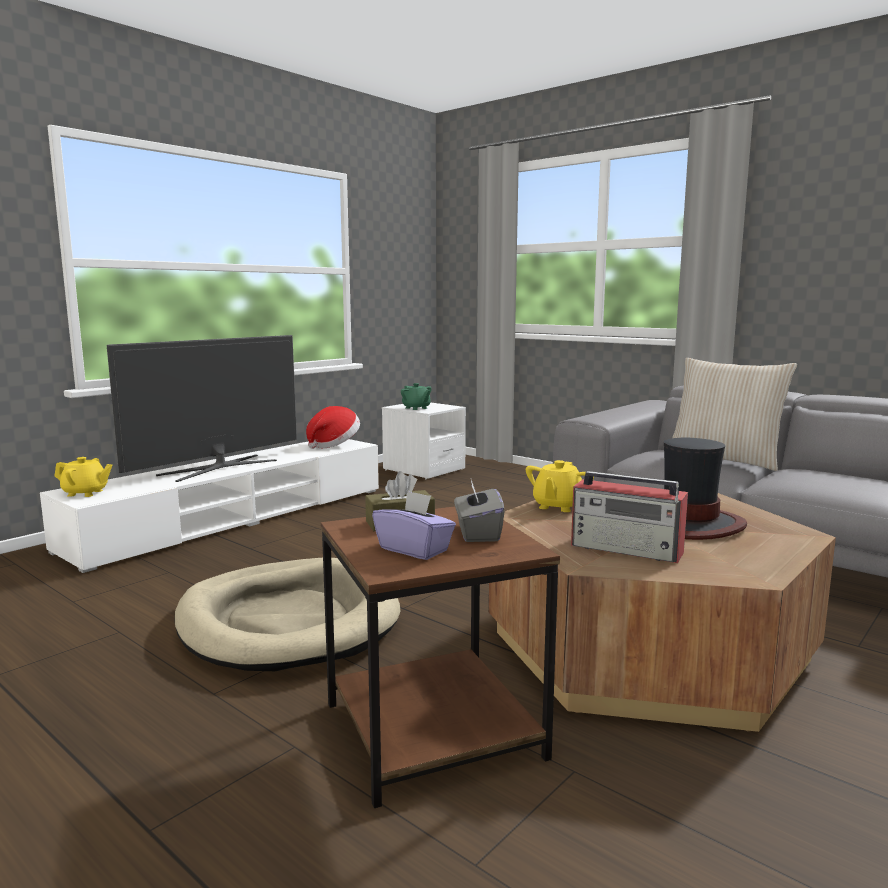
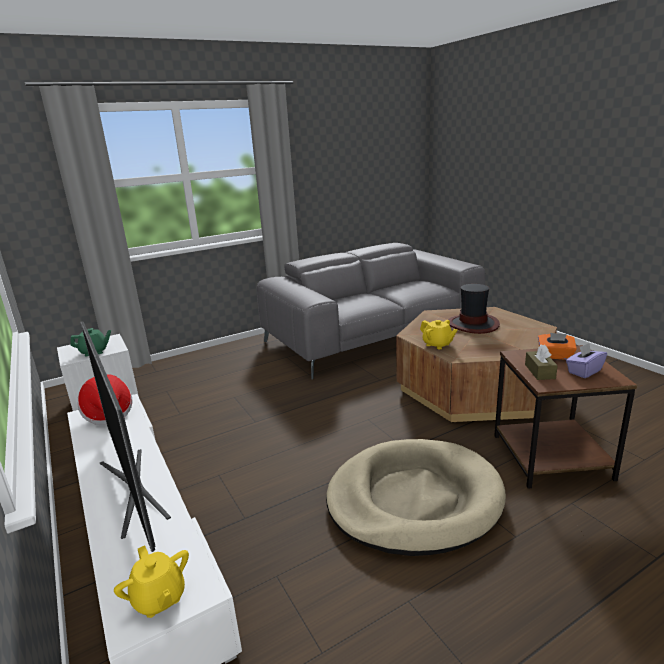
camera: 70 degrees left, 10 degrees up
yellow teapot [54,457,113,497] -> yellow teapot turned 120 degrees clockwise [114,545,189,618]
grey tissue box [454,480,505,542] -> orange tissue box [538,333,577,360]
radio [571,471,688,563] -> none
beige pillow [672,358,797,471] -> none

